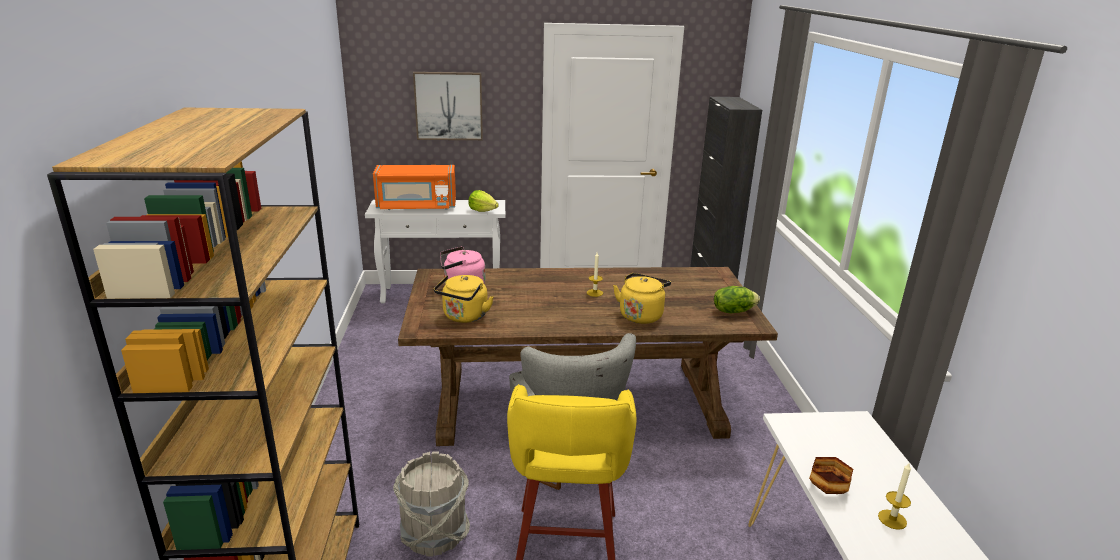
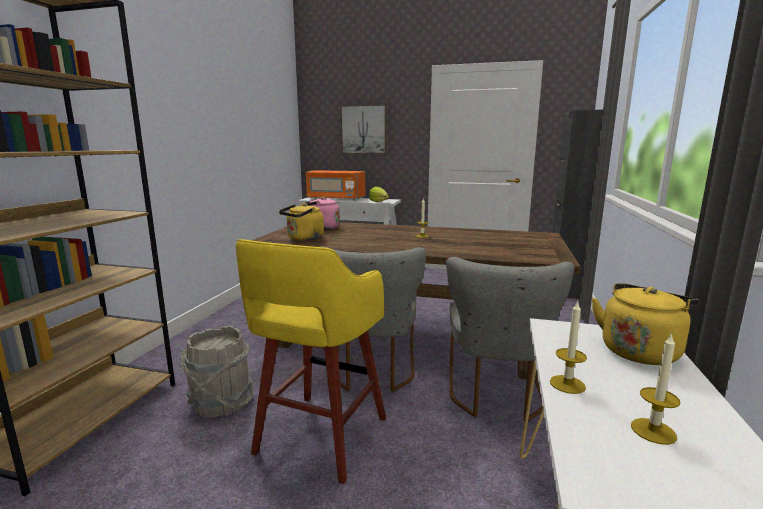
camera: 20 degrees right, 10 degrees down
yellow kettle [613,273,671,324] -> yellow kettle moved to [592,283,699,365]
lettuce [714,286,760,314] -> none
bowl [809,457,853,494] -> candle [550,300,587,394]
none -> grey chair [446,257,574,421]

